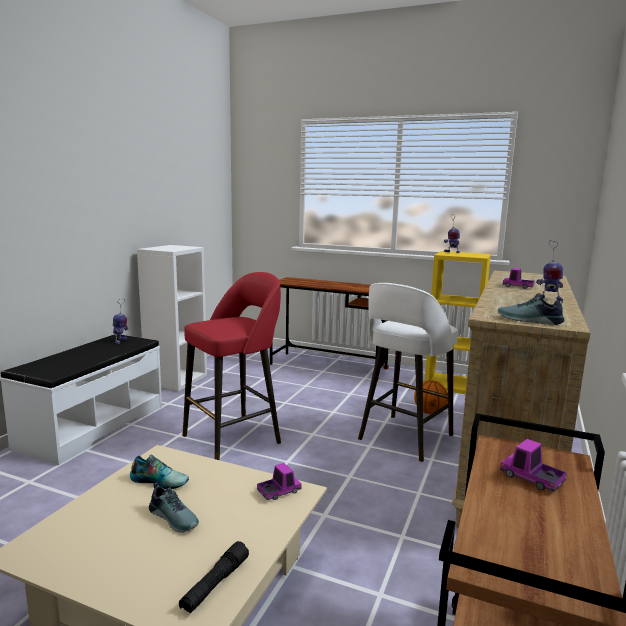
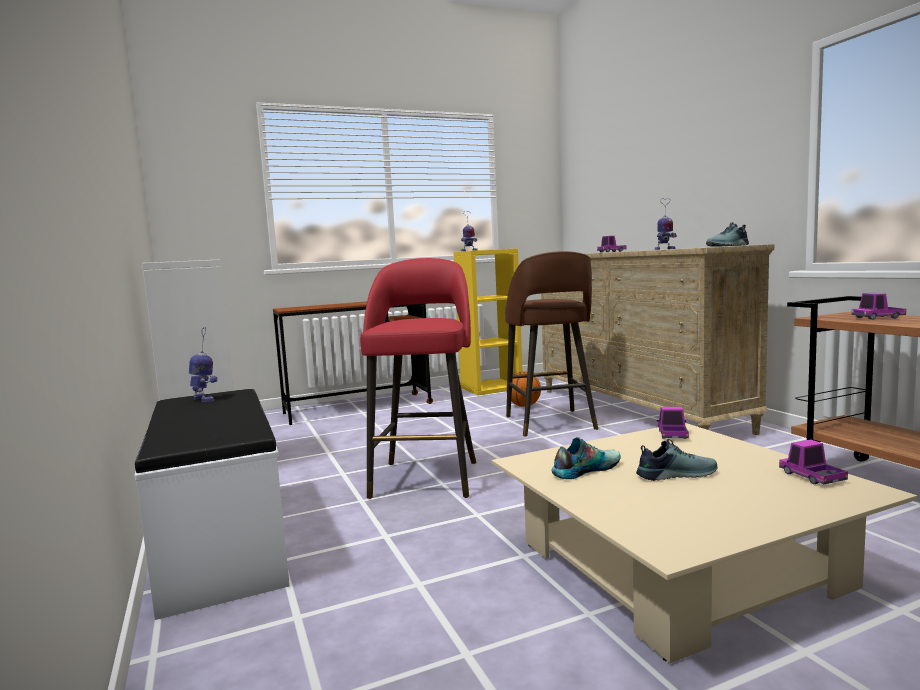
camera: 45 degrees left, 5 degrees down
black flashlight [179,541,249,613] -> toy truck [779,439,848,484]
white stool [358,283,458,462] -> brown stool [505,251,598,437]

